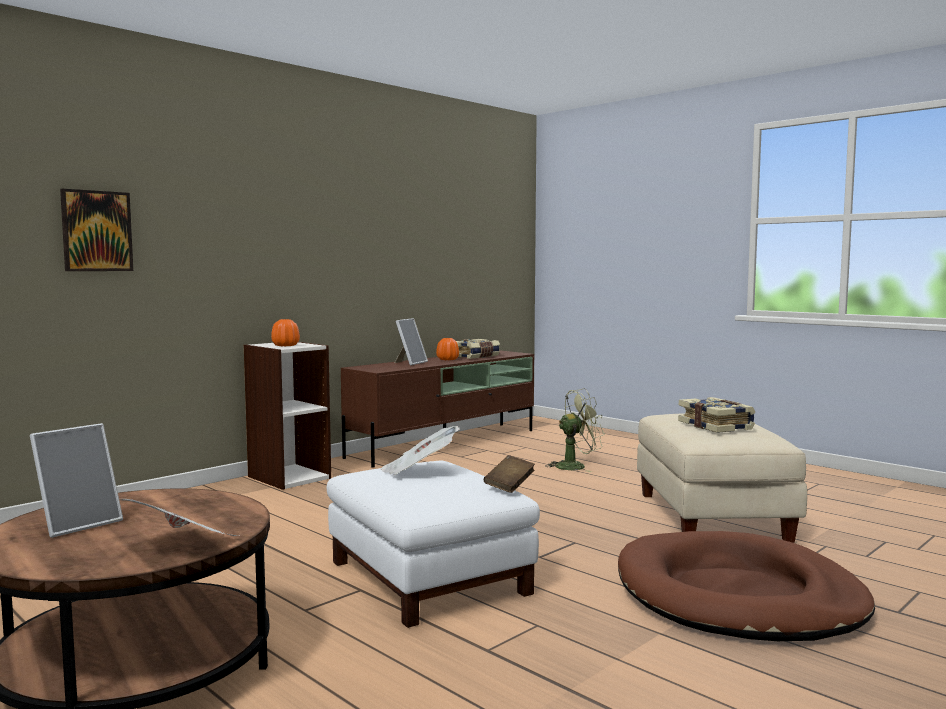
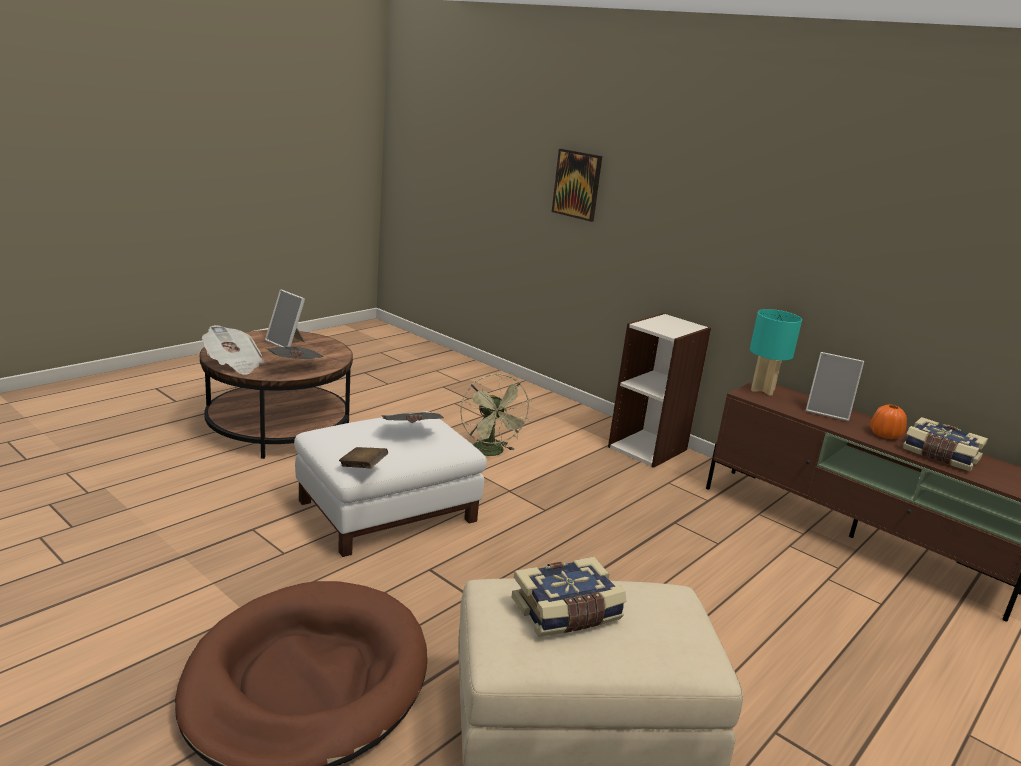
camera: 85 degrees right, 15 degrees up
orange vase [271,319,300,347] -> none
green fan [545,388,605,472] -> green fan moved to [460,373,532,456]
none -> newspaper [266,347,323,359]
none -> turquoise table lamp [750,309,802,395]

